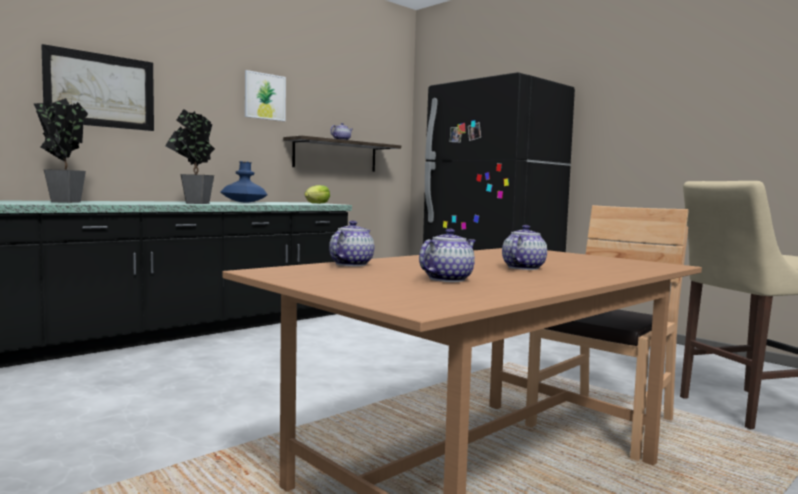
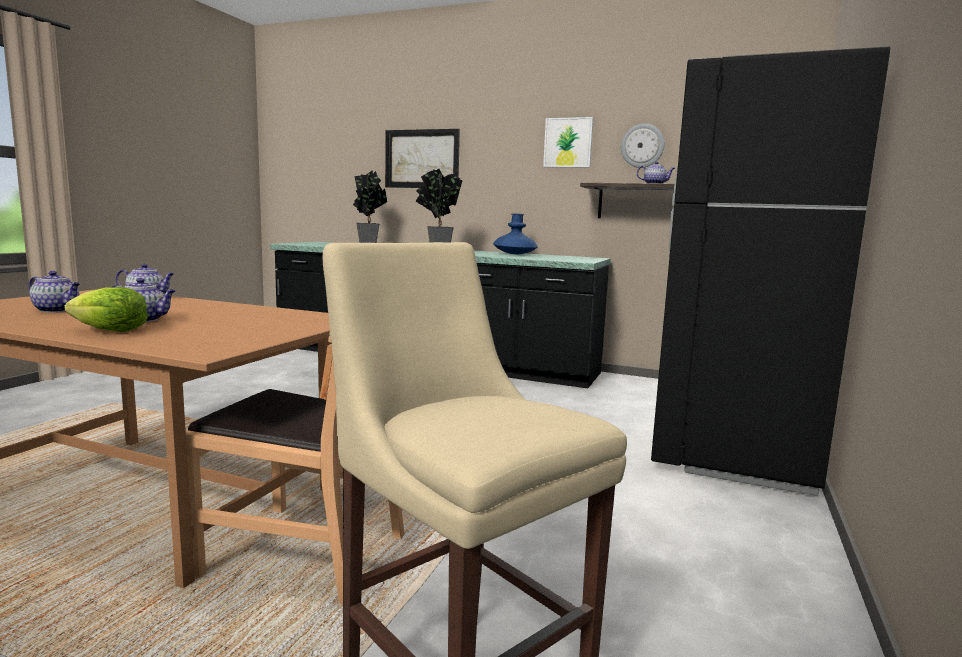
camera: 65 degrees right, 5 degrees up
lettuce [304,185,330,204] -> lettuce moved to [64,287,148,332]
none -> wall clock [621,124,665,168]

